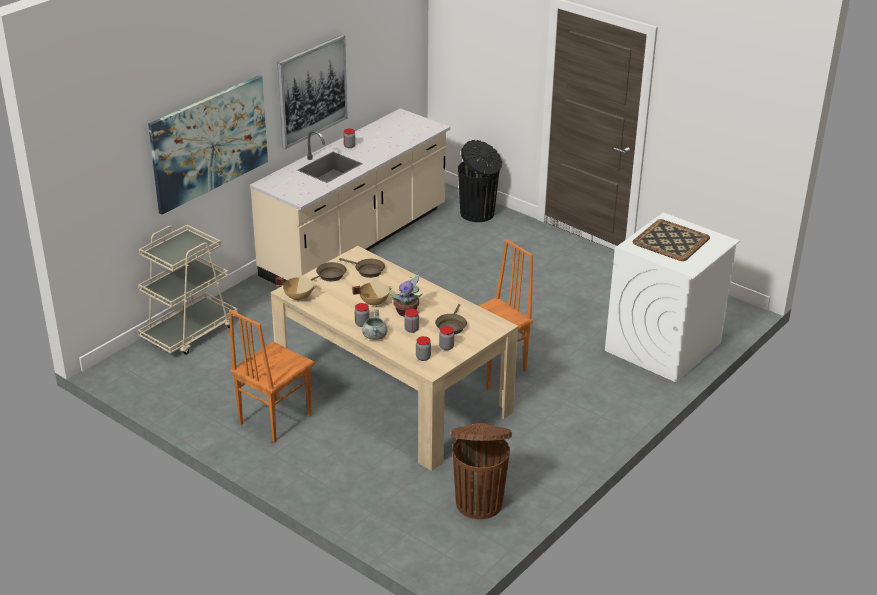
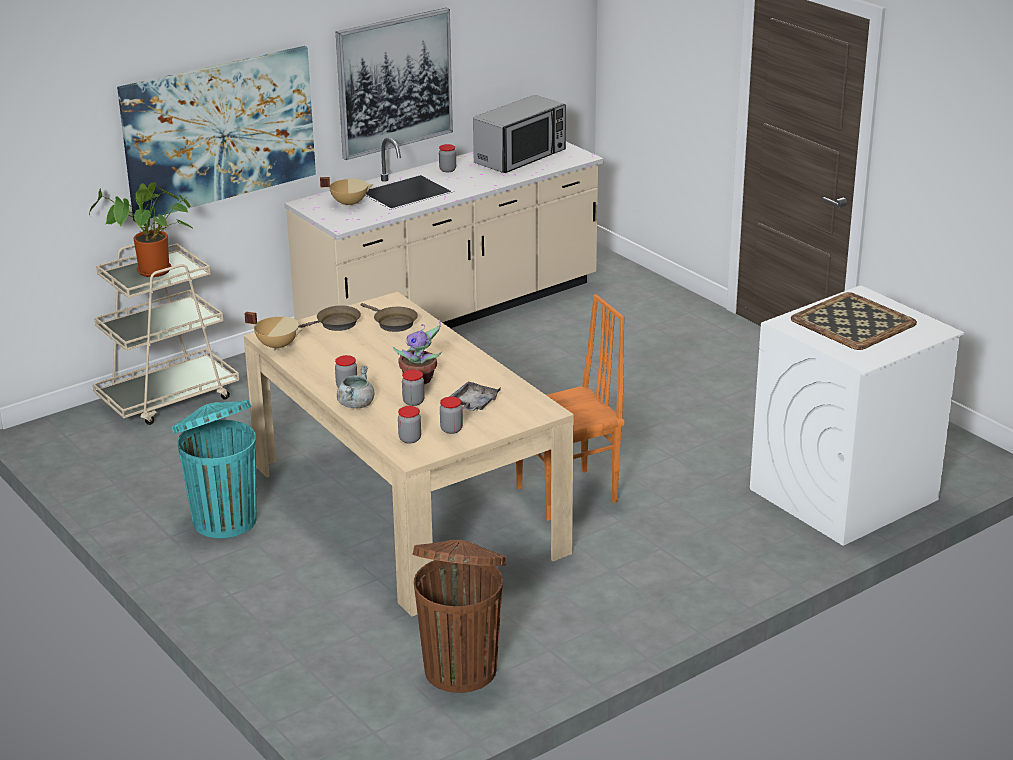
camera: 15 degrees right, 5 degrees down
orange chair [229,310,315,443] -> turquoise trash can [172,400,257,538]
beige cooking pot [352,282,393,307] -> beige cooking pot moved to [320,177,373,207]
brown frying pan [435,304,467,335] -> grey tray [449,381,501,411]
black trash can [458,140,502,222] -> none
none -> potted plant [89,183,194,277]
none -> microwave [473,95,566,173]

